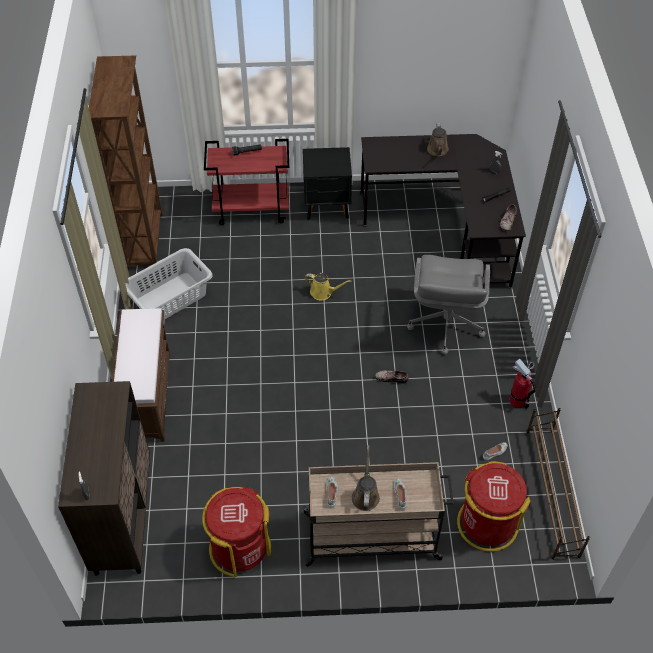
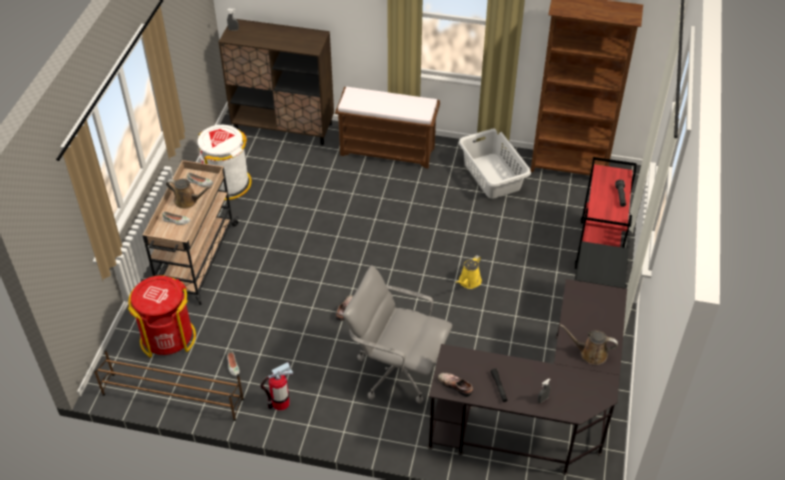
camera: 105 degrees right, 5 degrees down
red trash can [202,487,271,577] -> white trash can [198,125,252,200]

